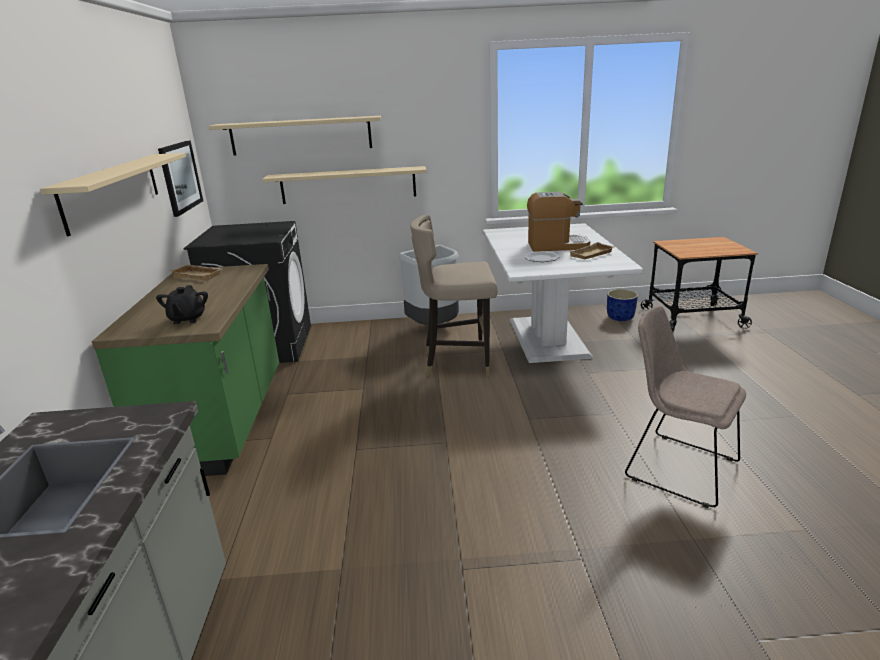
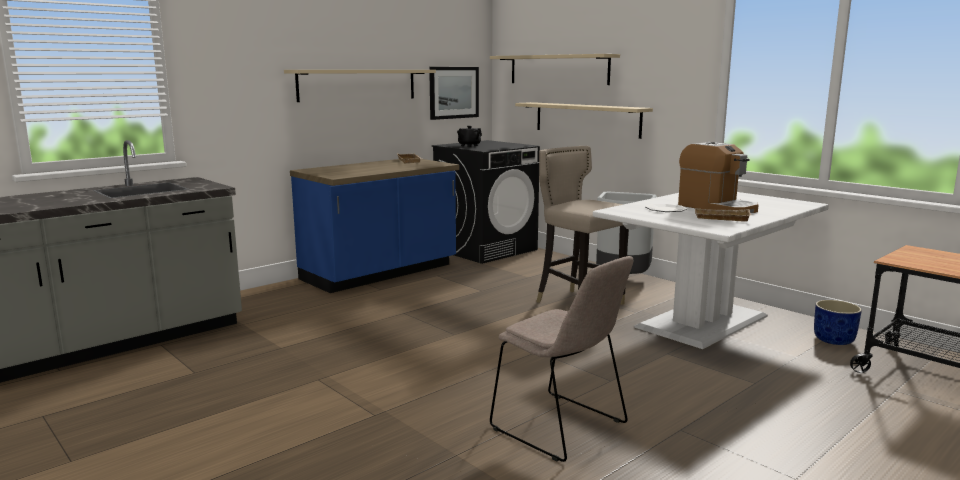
camera: 50 degrees right, 10 degrees down
green counter [92,264,279,476] -> blue counter [290,159,459,293]
black teapot [156,285,208,324] -> black teapot moved to [457,126,482,147]
beige chair [625,306,746,508] -> beige chair turned 135 degrees clockwise [490,256,633,462]

